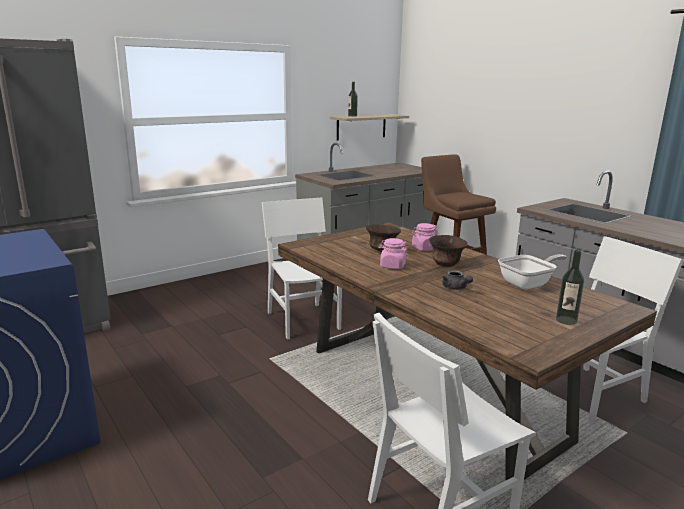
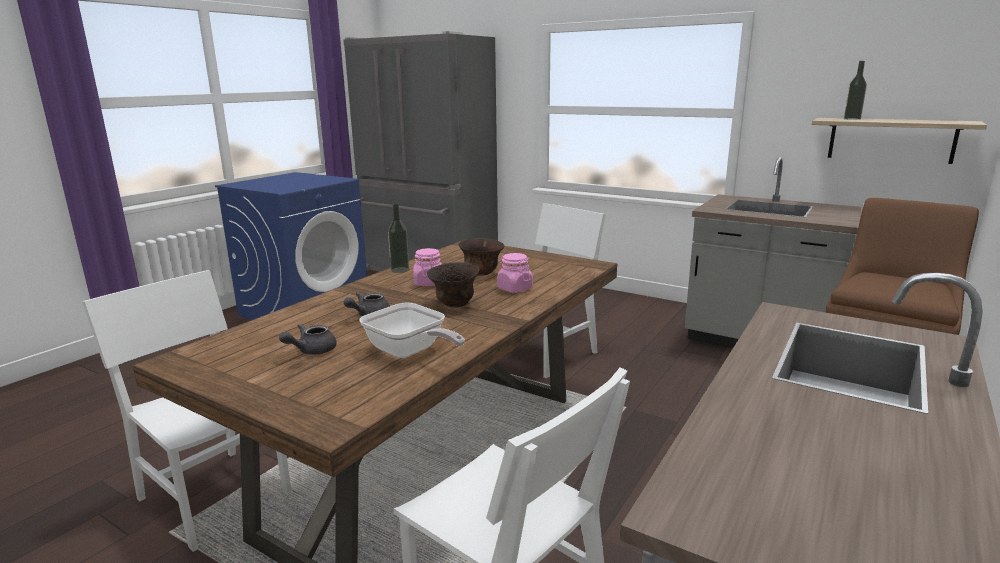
camera: 70 degrees right, 0 degrees up
bottle [556,250,584,325] -> bottle moved to [388,203,409,273]
none -> grey teapot [279,324,337,355]

